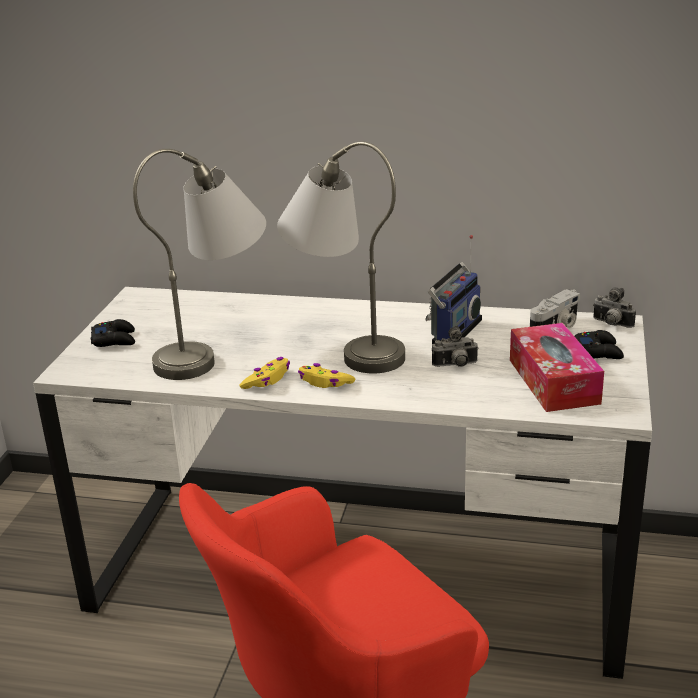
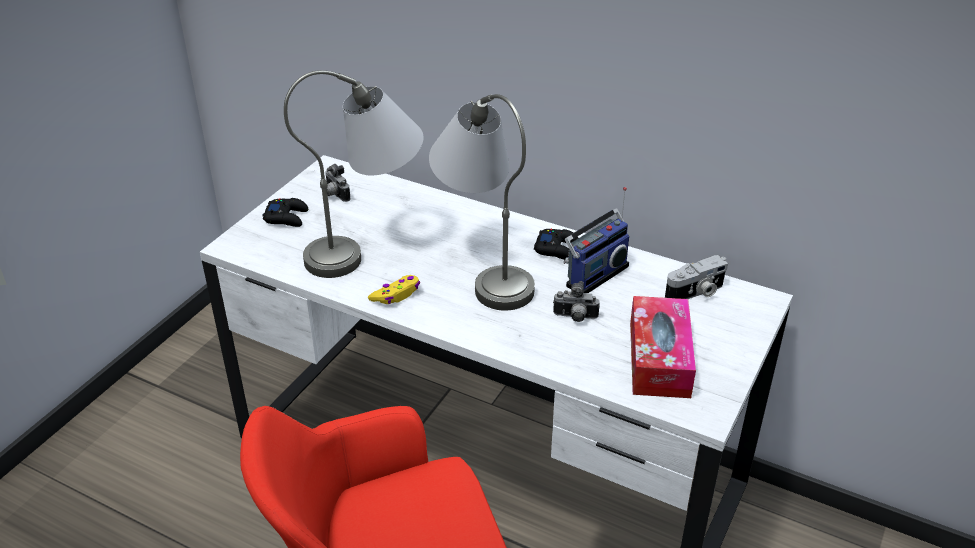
camera: 15 degrees right, 10 degrees up
yellow game controller [298,363,356,388] -> none
black game controller [575,330,624,359] -> black game controller moved to [534,229,578,260]
camera [593,287,636,328] -> camera moved to [325,164,351,202]

